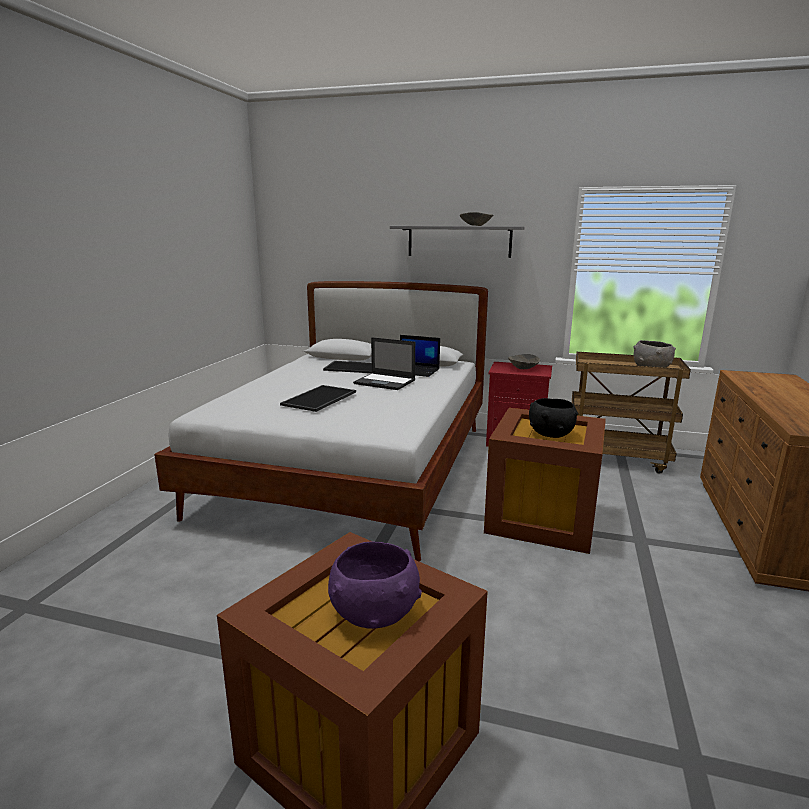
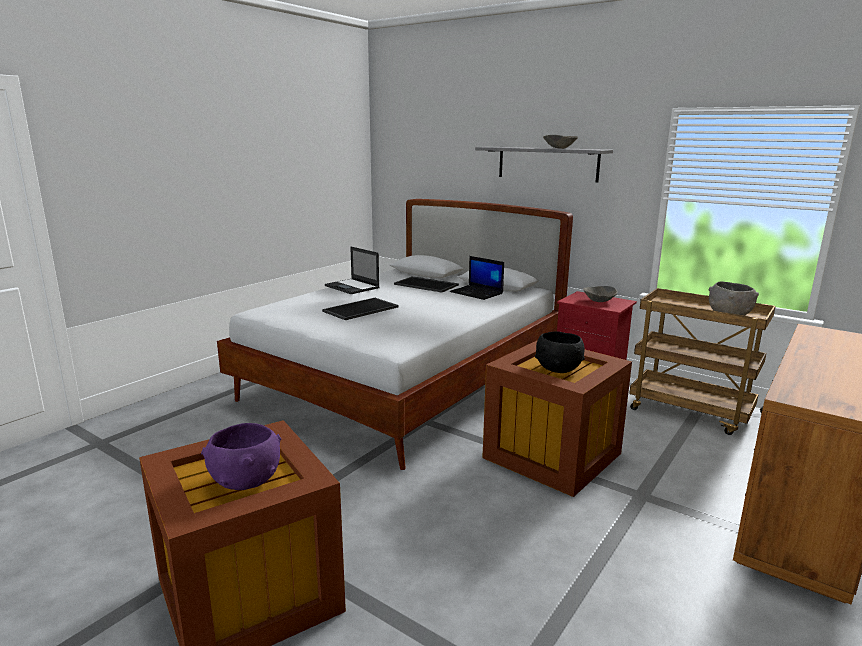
camera: 20 degrees right, 0 degrees up
laptop [353,337,415,390] -> laptop moved to [325,246,380,294]

